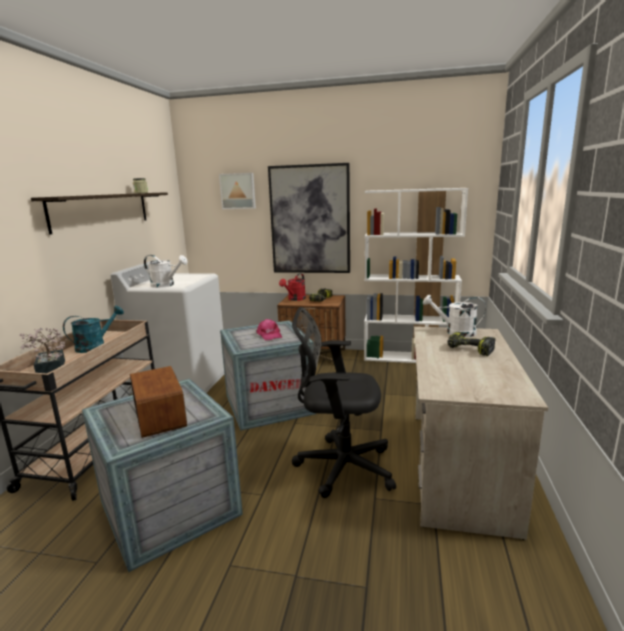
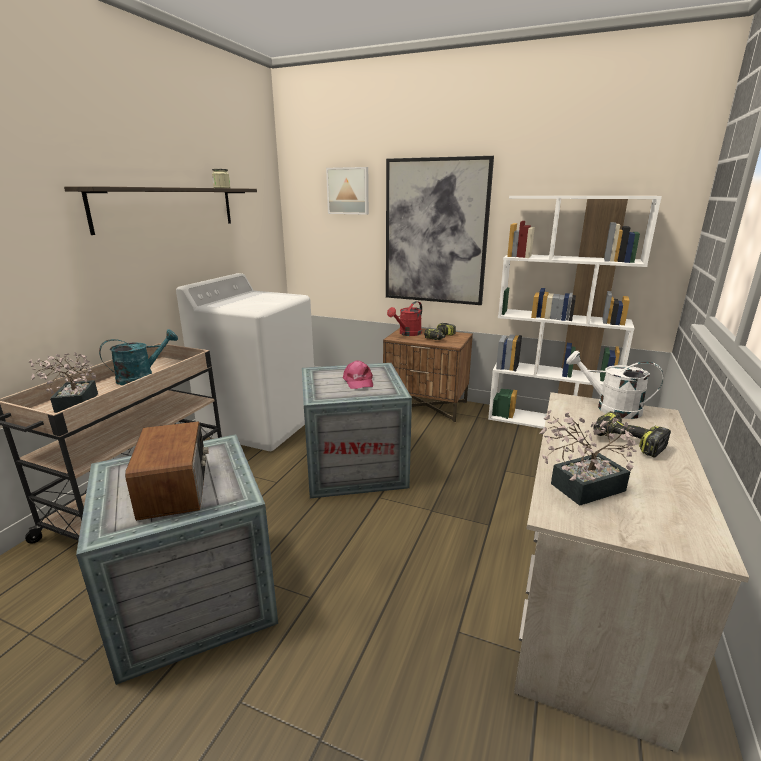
camera: 10 degrees right, 5 degrees up
white watering can [144,255,188,288] -> none
black office chair [292,307,396,498] -> none
none -> potted plant [539,410,637,506]

